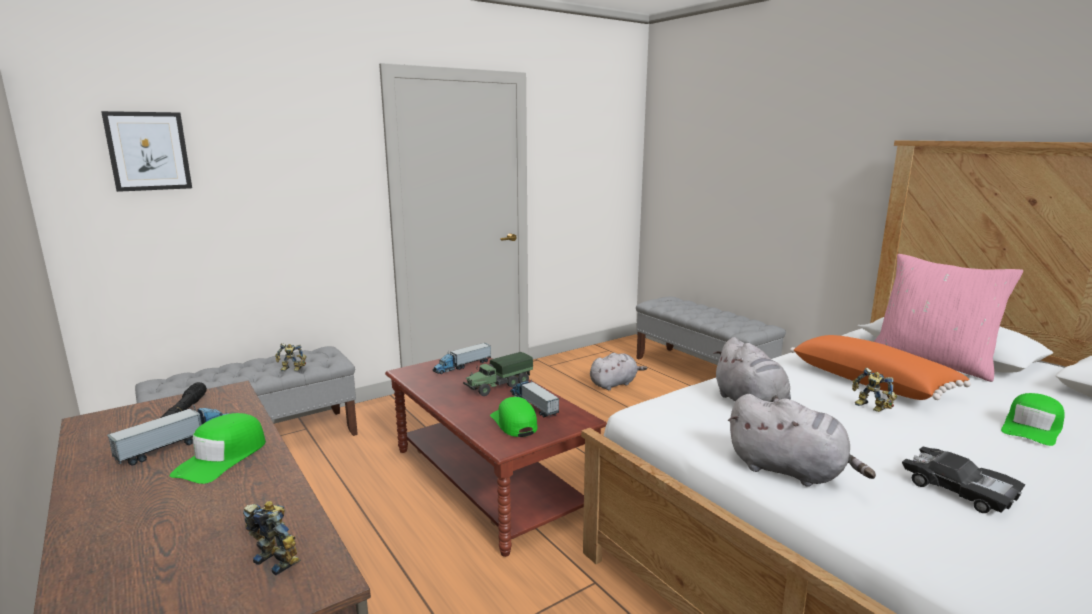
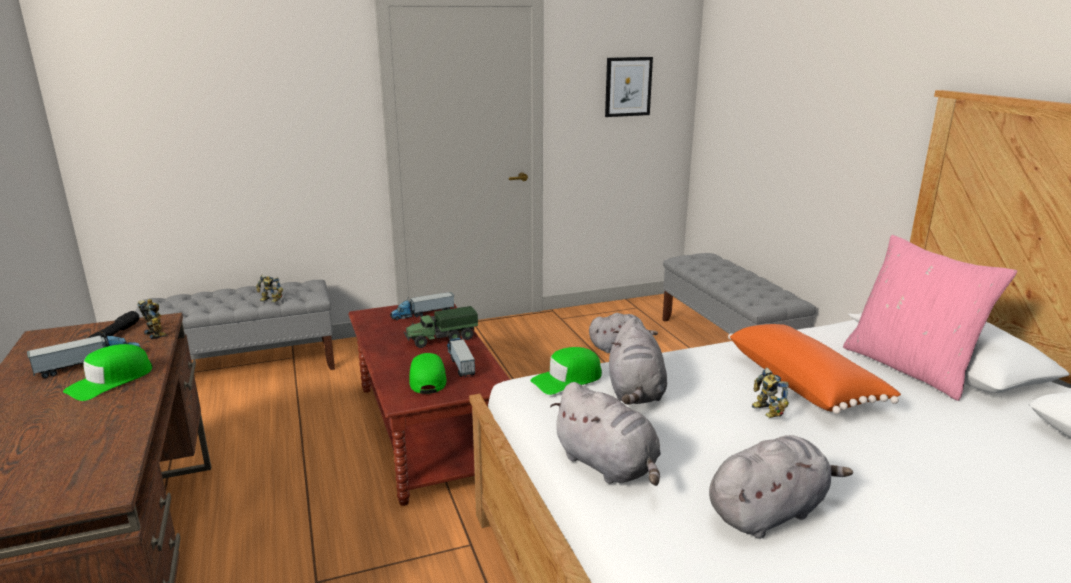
camera: 15 degrees right, 5 degrees up
picture [101,111,192,192] -> picture moved to [605,57,653,117]
toy robot [243,501,301,576] -> toy robot moved to [138,299,167,340]
black toy car [902,447,1025,513] -> grey plush toy [709,435,853,539]
green cap [1001,393,1065,446] -> green cap moved to [531,347,602,395]

